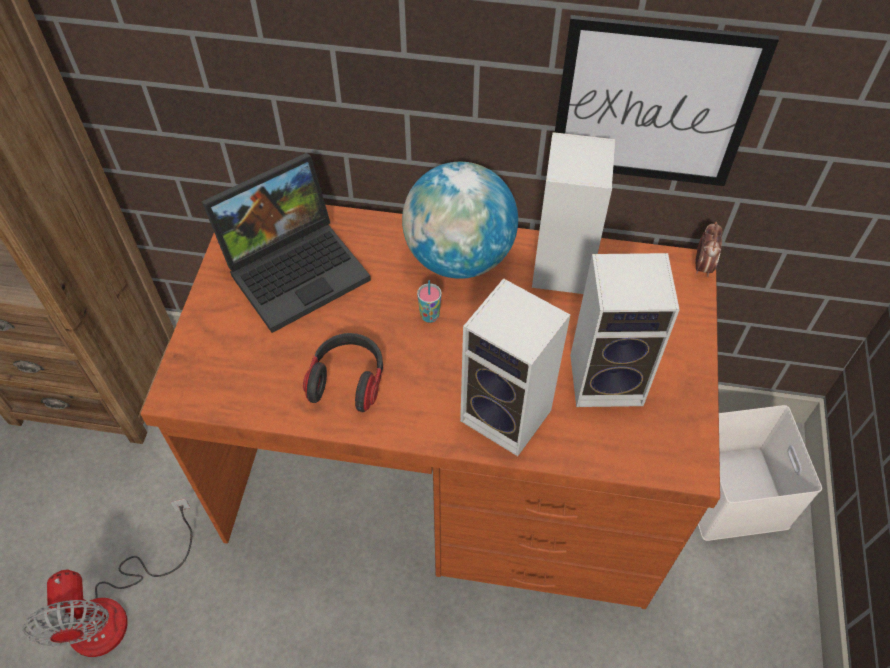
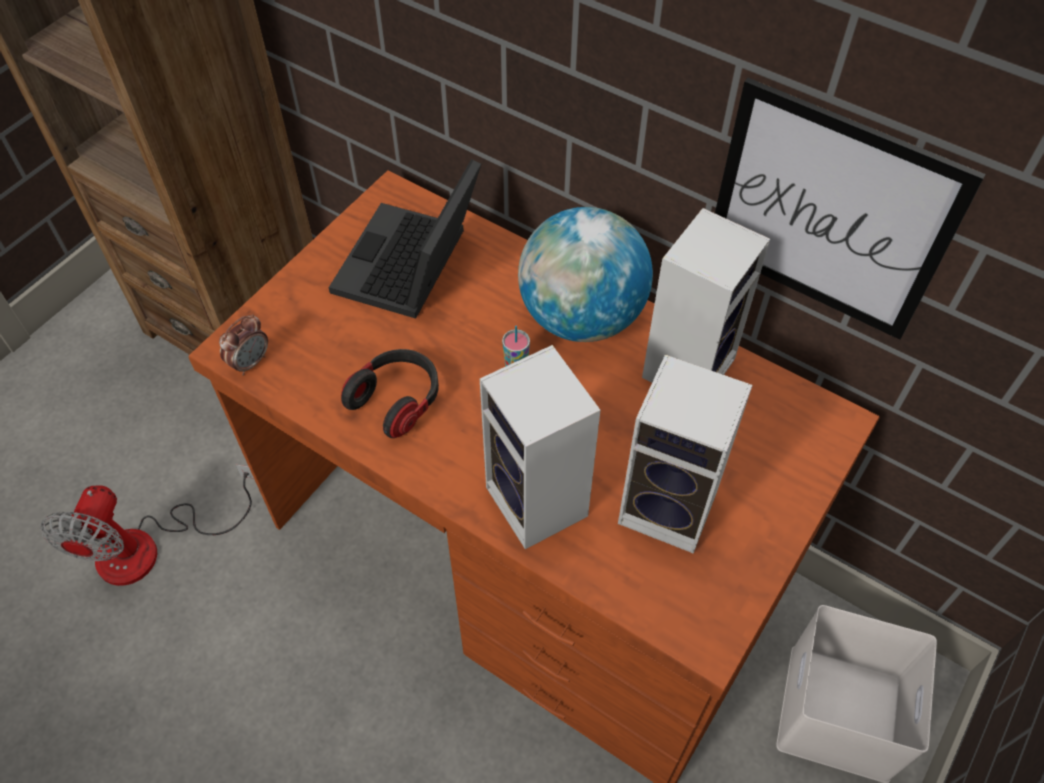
camera: 25 degrees right, 0 degrees up
laptop [202,153,371,333] -> laptop turned 120 degrees clockwise [329,159,481,319]
alarm clock [695,222,722,277] -> alarm clock moved to [219,314,268,376]

